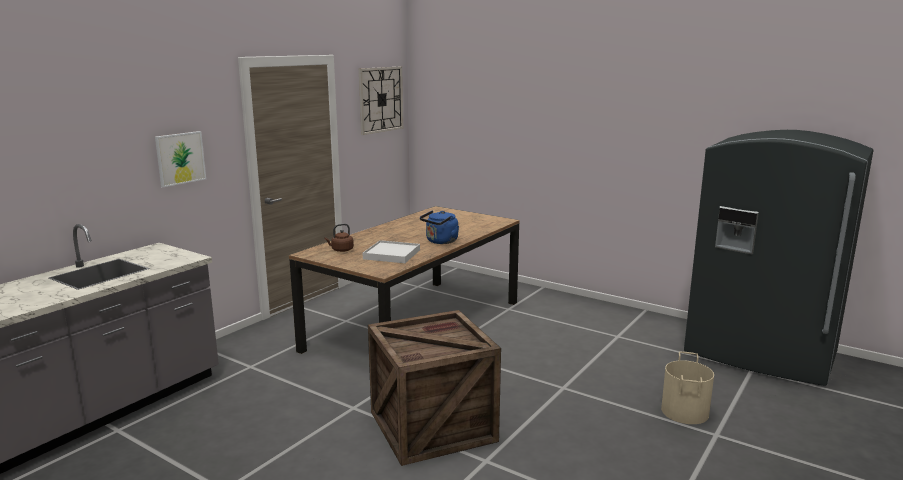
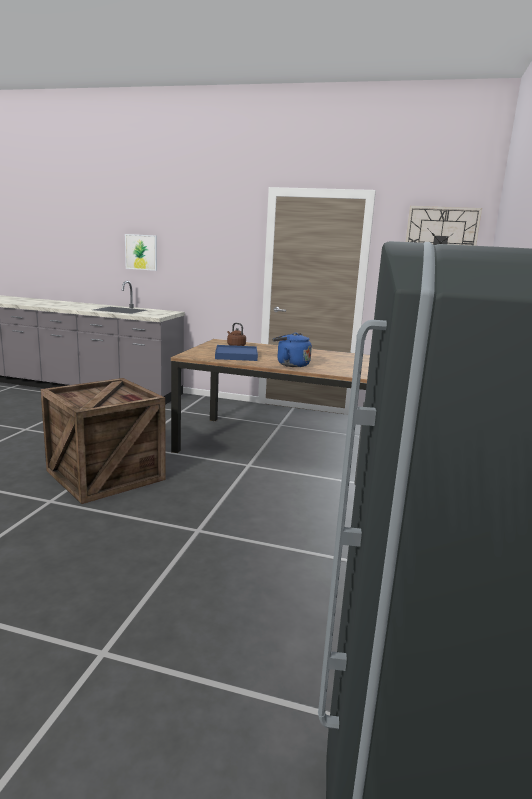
camera: 70 degrees right, 0 degrees up
picture [155,131,206,187] -> picture moved to [125,234,157,271]
white tray [363,240,420,263] -> blue tray [215,345,258,361]
beige bucket [661,351,714,424] -> none

